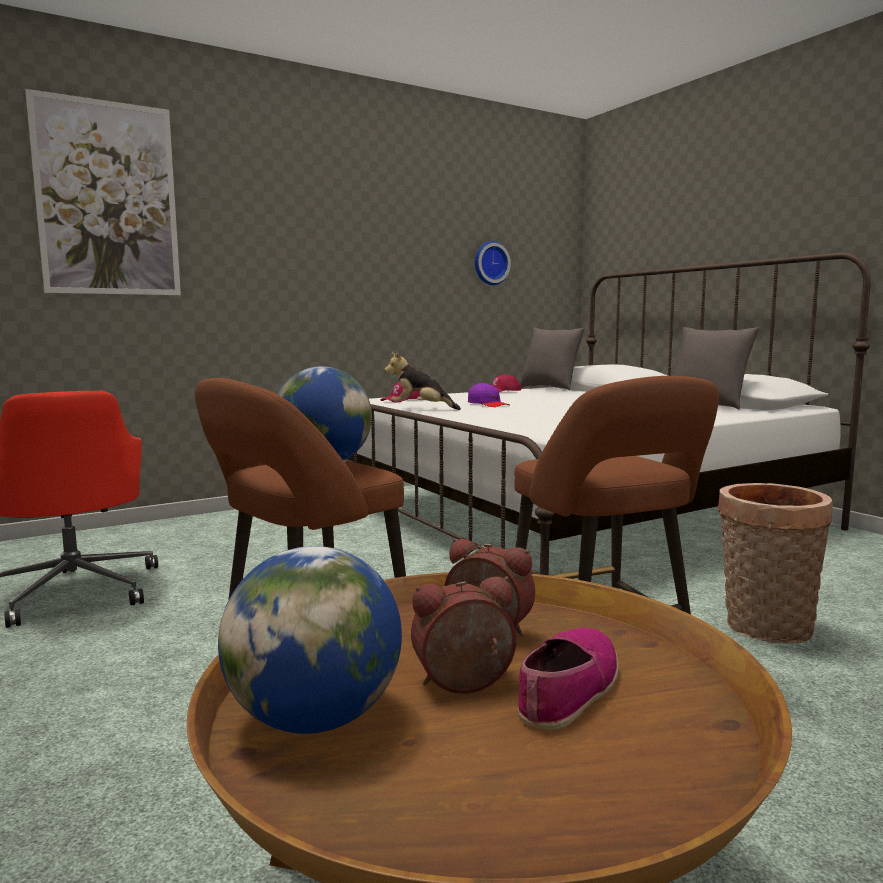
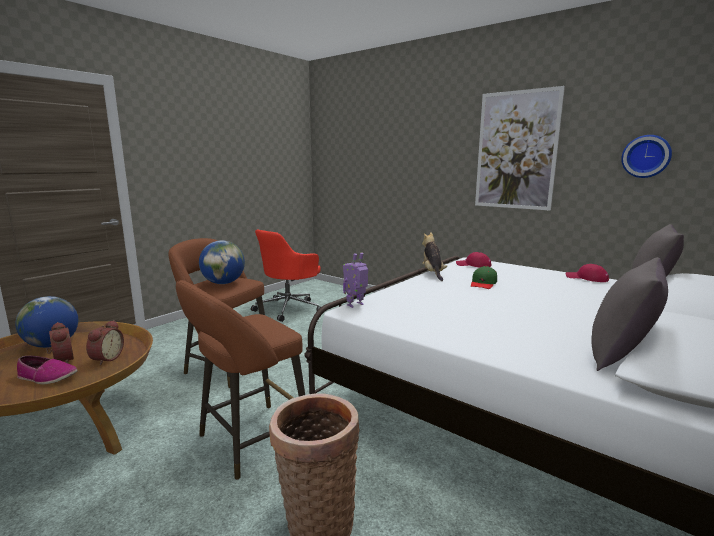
camera: 70 degrees right, 5 degrees up
picture [25,89,181,295] -> picture moved to [475,86,565,211]
purple cap [468,382,510,407] -> green cap [471,266,497,289]
none -> toy robot [343,252,368,308]

